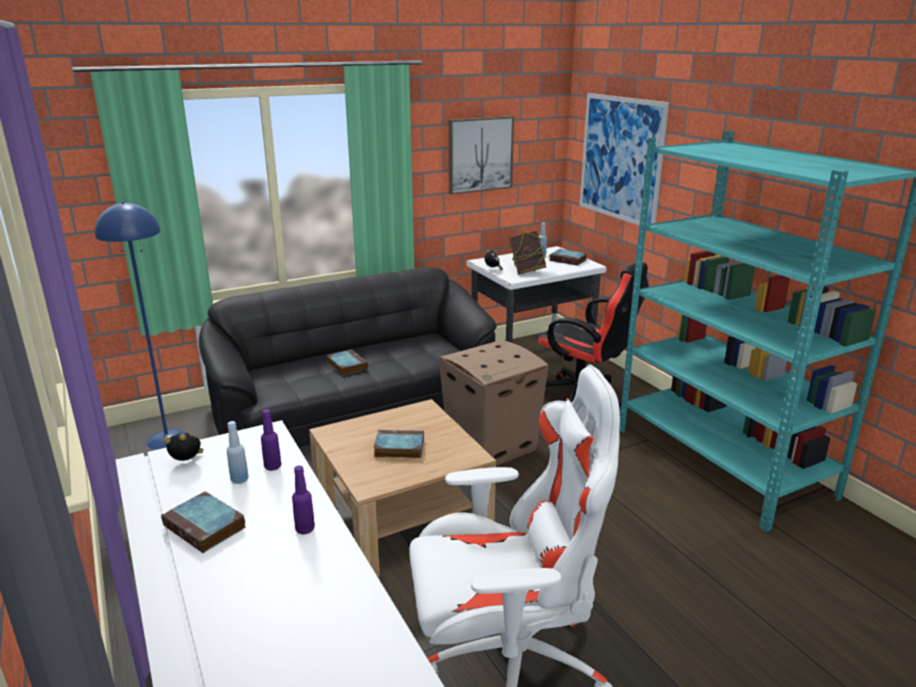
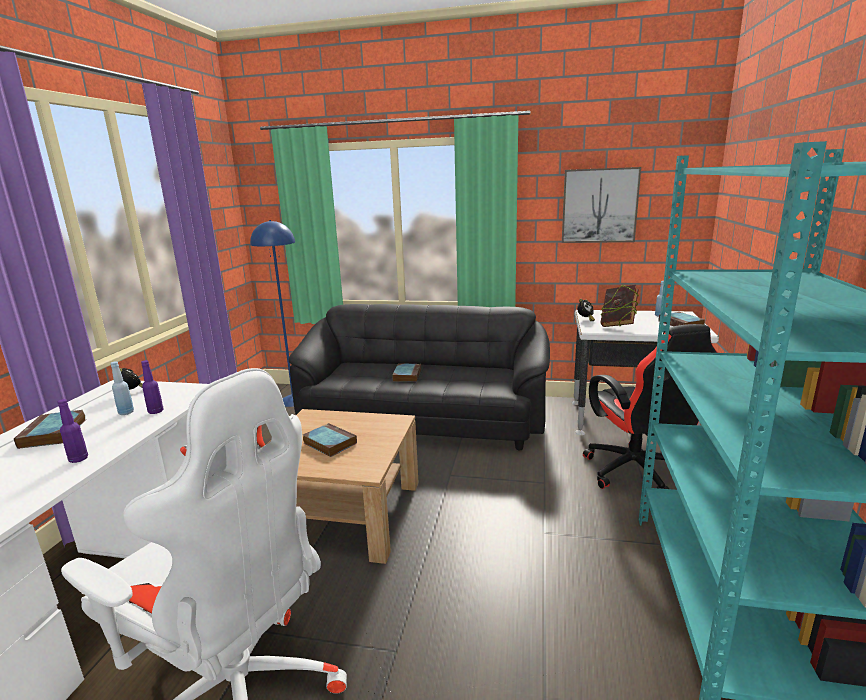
camera: 40 degrees right, 5 degrees down
cardboard box [439,340,549,466] -> none
picture [580,93,669,226] -> none

